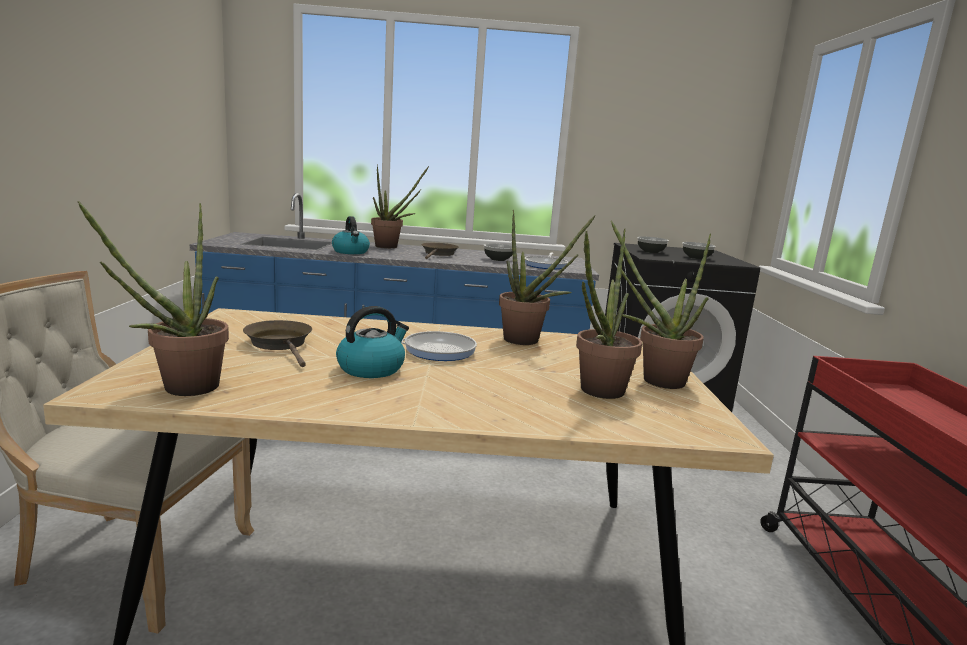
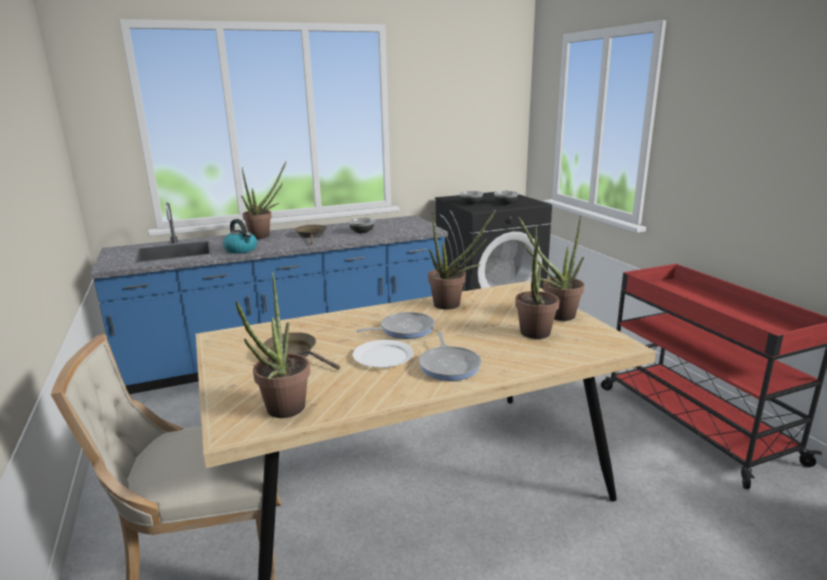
camera: 20 degrees left, 5 degrees up
kettle [336,306,409,378] -> white plate [353,340,414,368]
frying pan [525,253,568,269] -> frying pan moved to [419,332,481,381]

